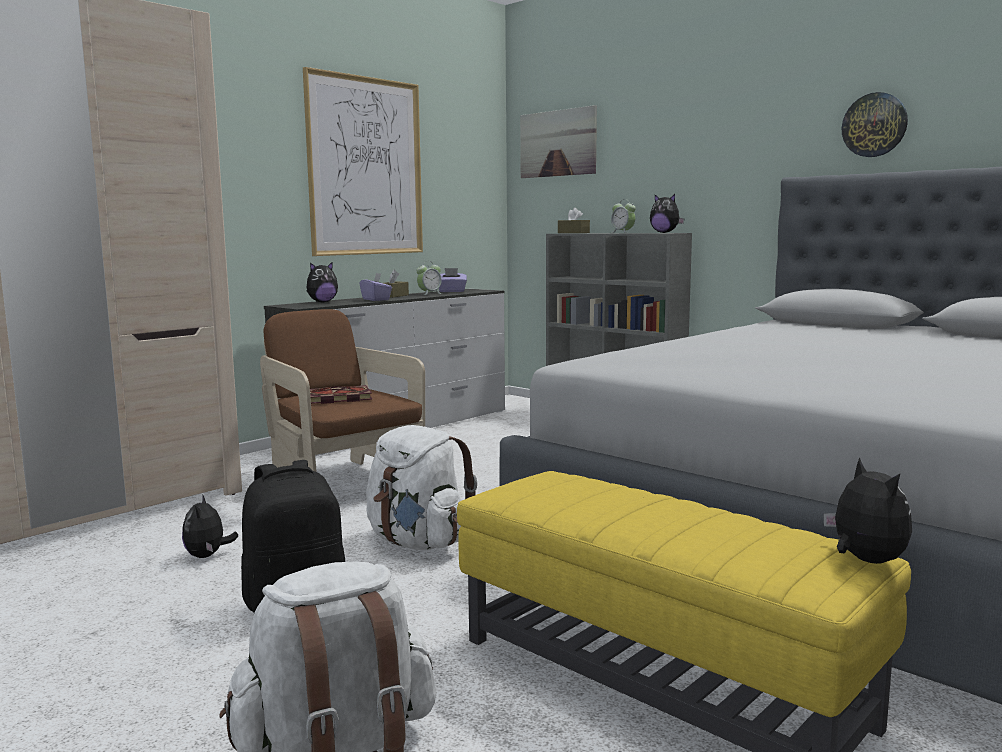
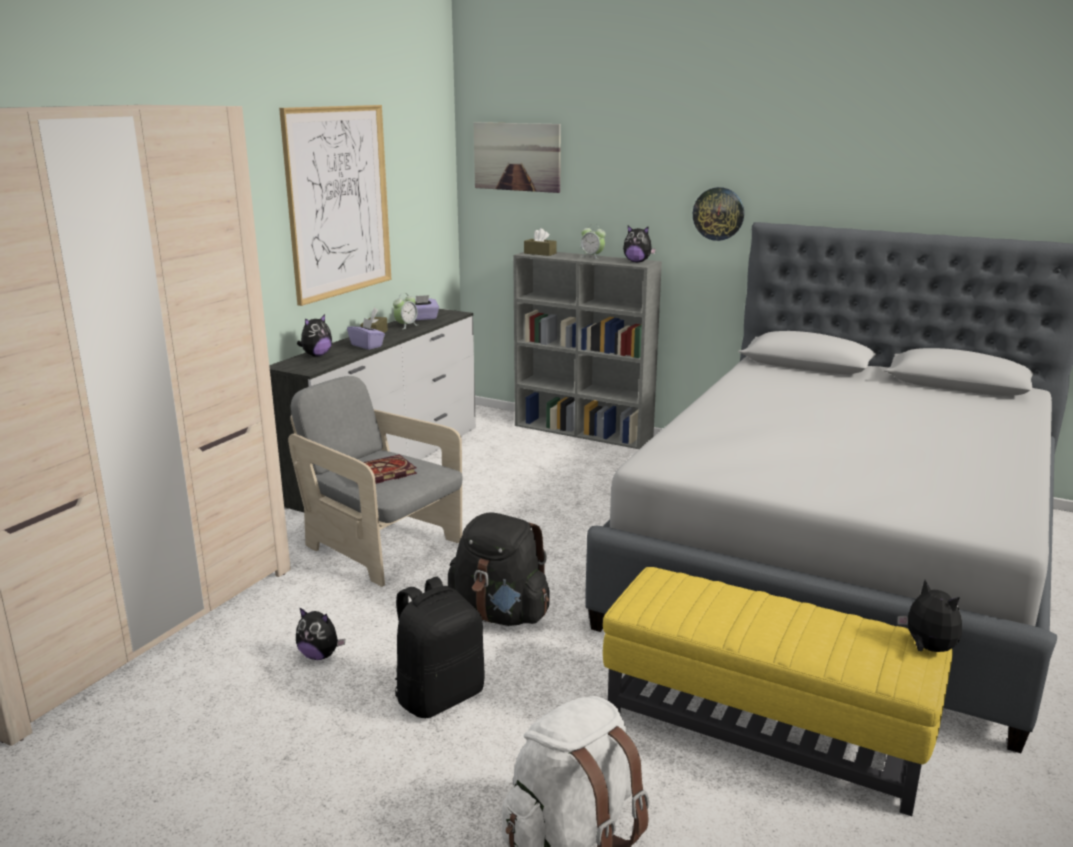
camera: 15 degrees left, 10 degrees up
plush toy [182,494,238,558] -> plush toy turned 45 degrees counterclockwise [296,607,345,660]
brown armchair [260,309,425,472] -> grey armchair [288,376,462,587]
white backpack [366,425,477,550] -> black backpack [448,512,550,626]
wall clock [842,92,908,157] -> wall clock moved to [693,187,744,241]

